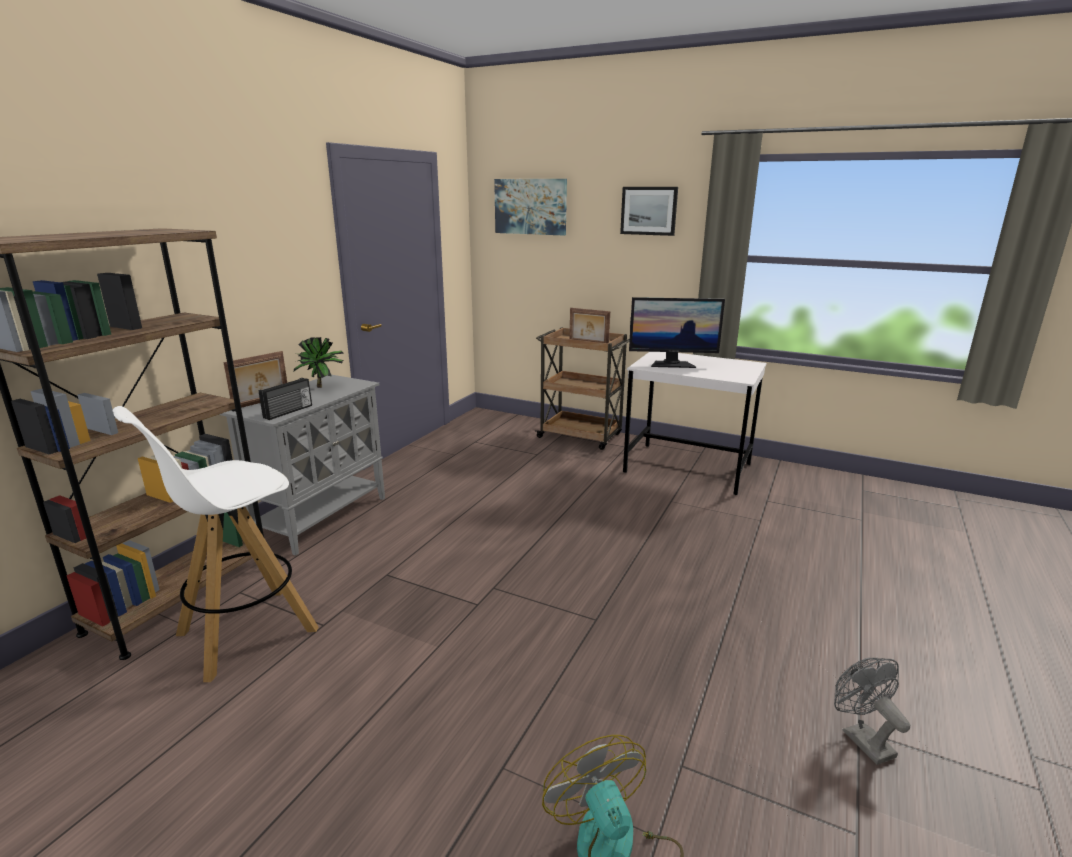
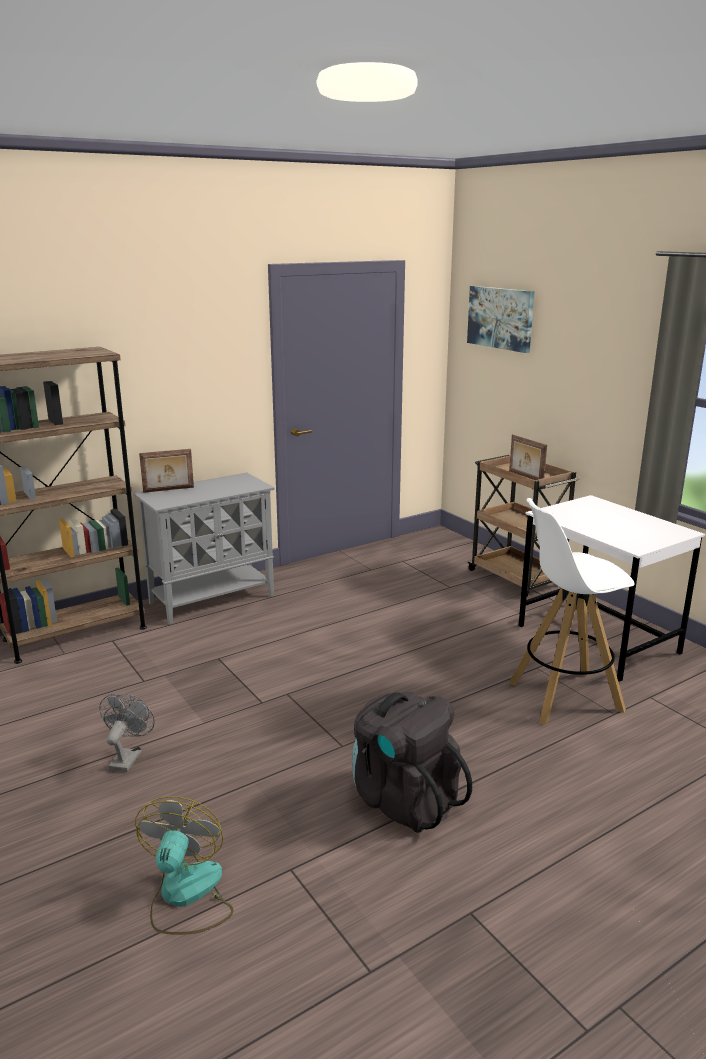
camera: 30 degrees right, 0 degrees up
white stool [113,406,319,682] -> white stool moved to [508,498,635,724]
radio [259,378,312,420] -> none
potted plant [294,337,344,388] -> none
picture [620,187,678,236] -> none
monitor [629,297,725,368] -> none
grey fan [834,658,910,765] -> grey fan moved to [99,693,155,772]
none -> black backpack [352,692,472,833]

